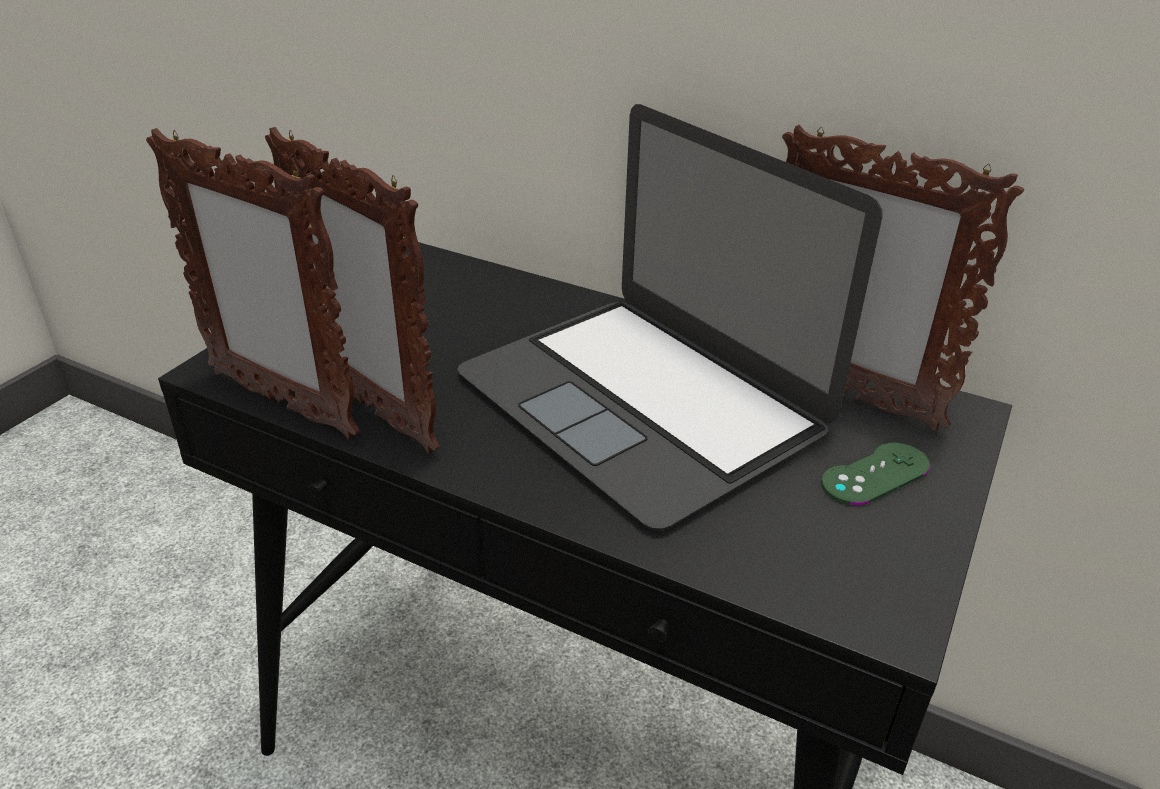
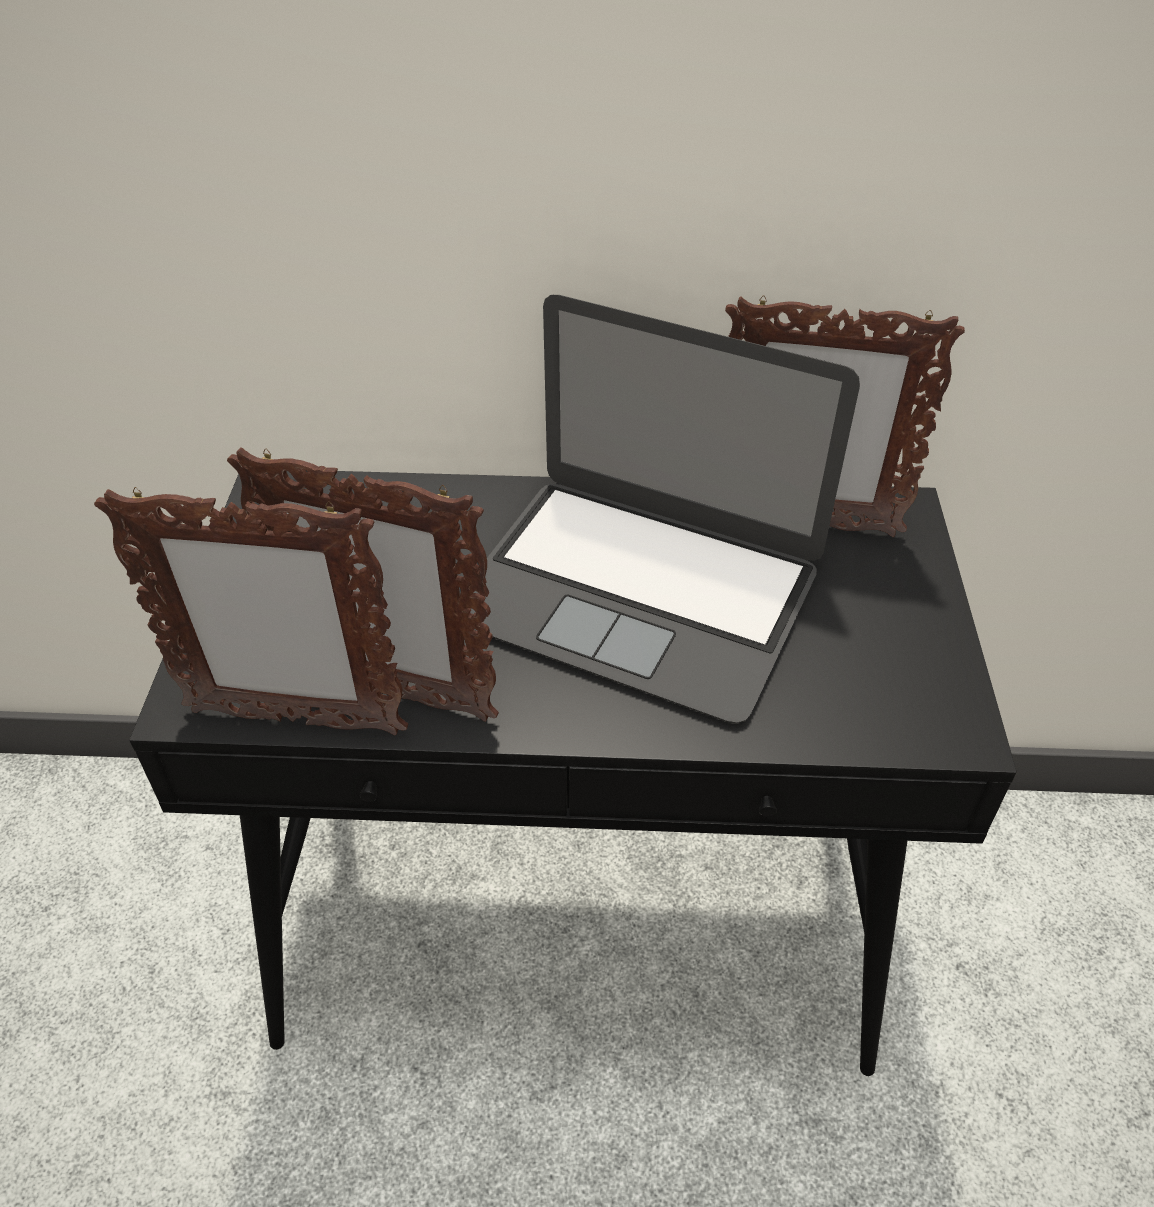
camera: 25 degrees left, 10 degrees up
green game controller [821,443,930,505] -> none

